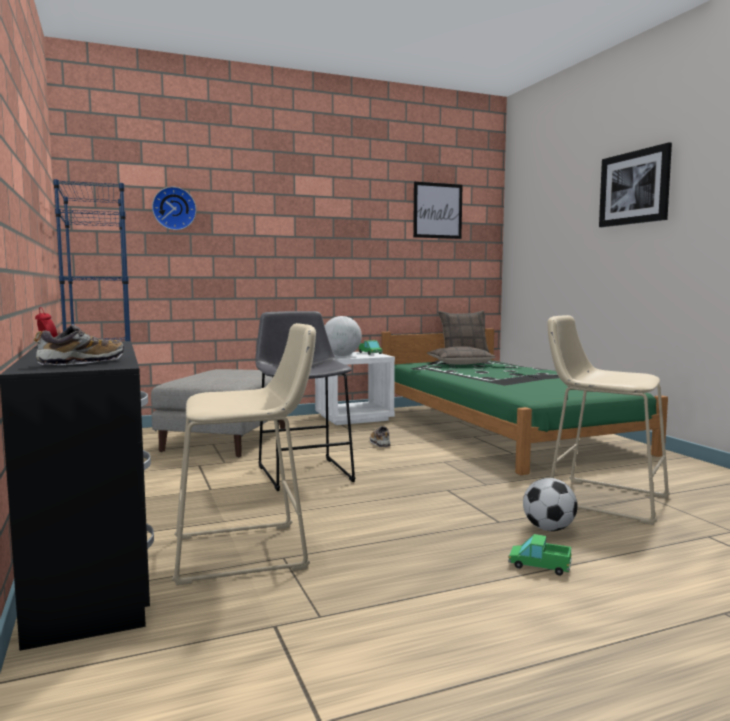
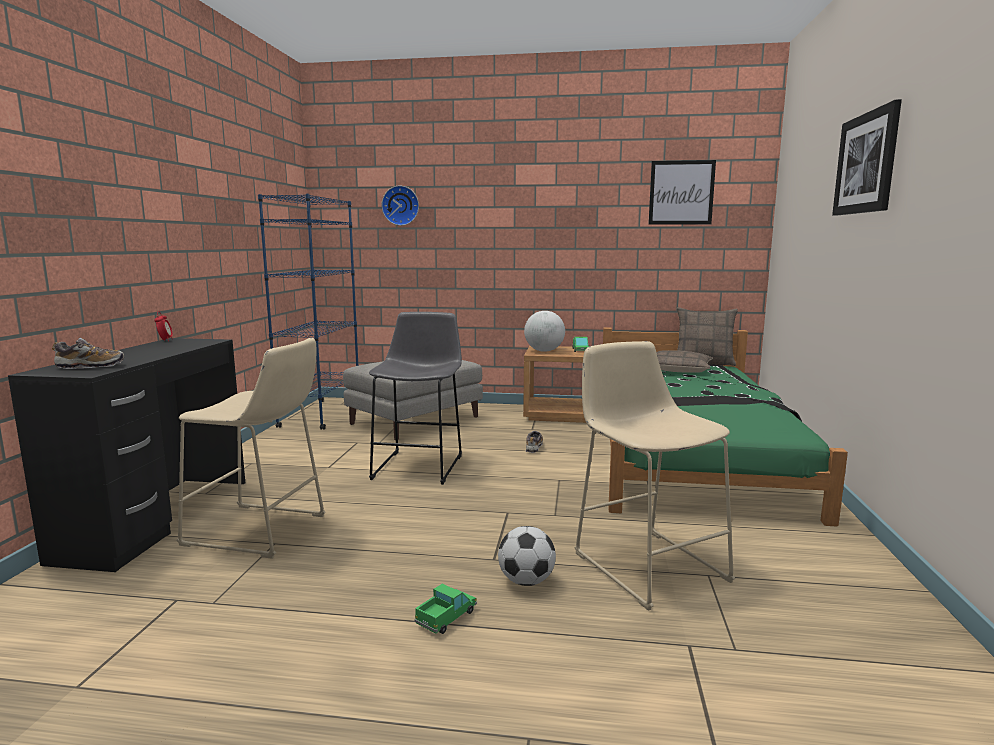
camera: 30 degrees right, 5 degrees up
white nightstand [315,352,395,425] -> brown nightstand [523,346,586,423]
toy truck [508,534,572,576] -> toy truck turned 75 degrees clockwise [415,584,477,634]

